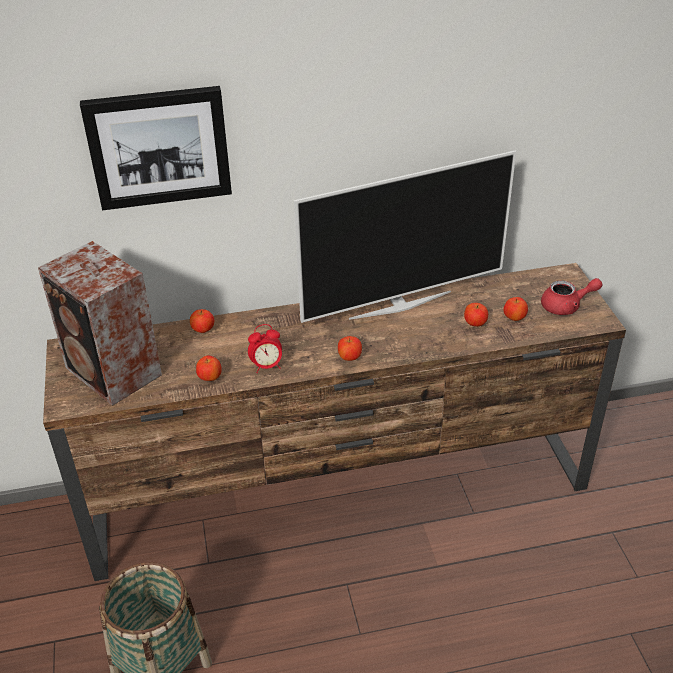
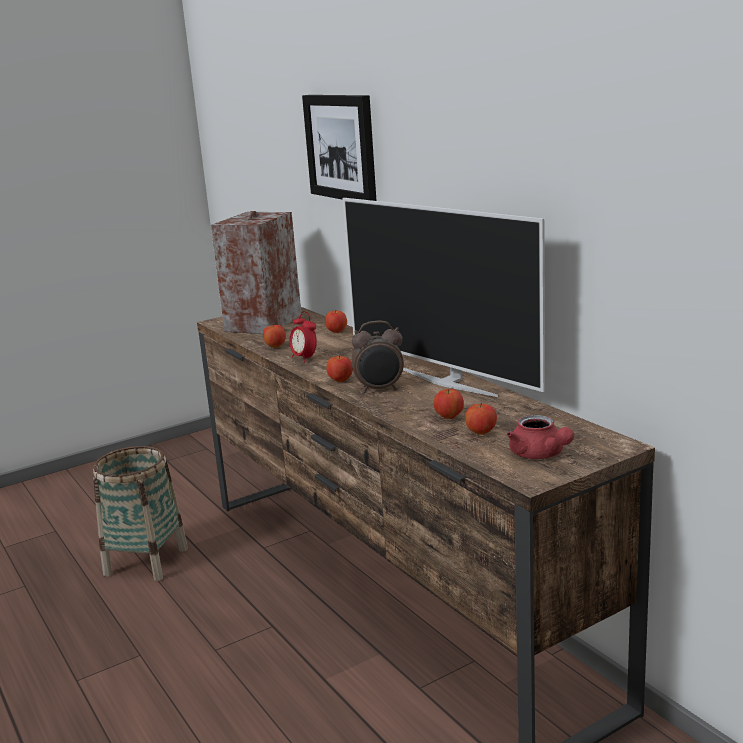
camera: 70 degrees right, 20 degrees down
none -> alarm clock [352,321,404,393]

